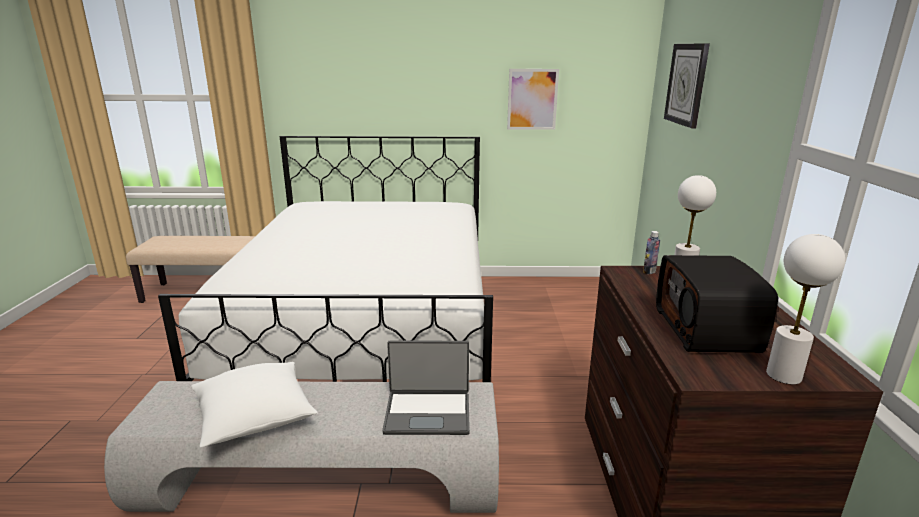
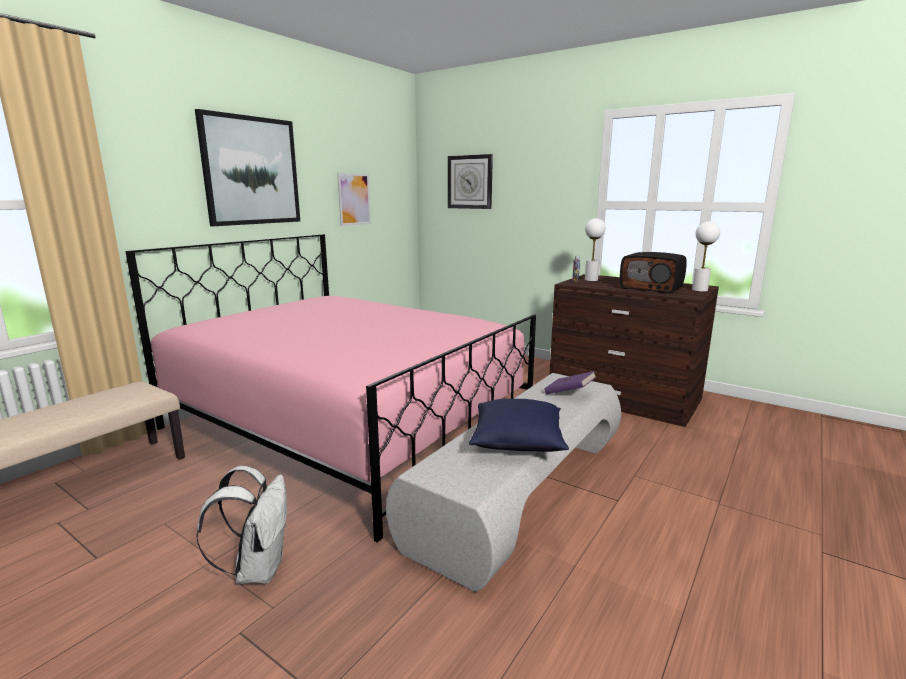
camera: 55 degrees left, 5 degrees down
white bed [158,136,493,382] -> pink bed [125,234,536,542]
white pillow [191,362,318,448] -> blue pillow [469,399,569,452]
laptop [382,340,470,435] -> purple book [544,371,596,394]
none -> picture [195,109,300,226]
none -> white backpack [196,466,287,584]

